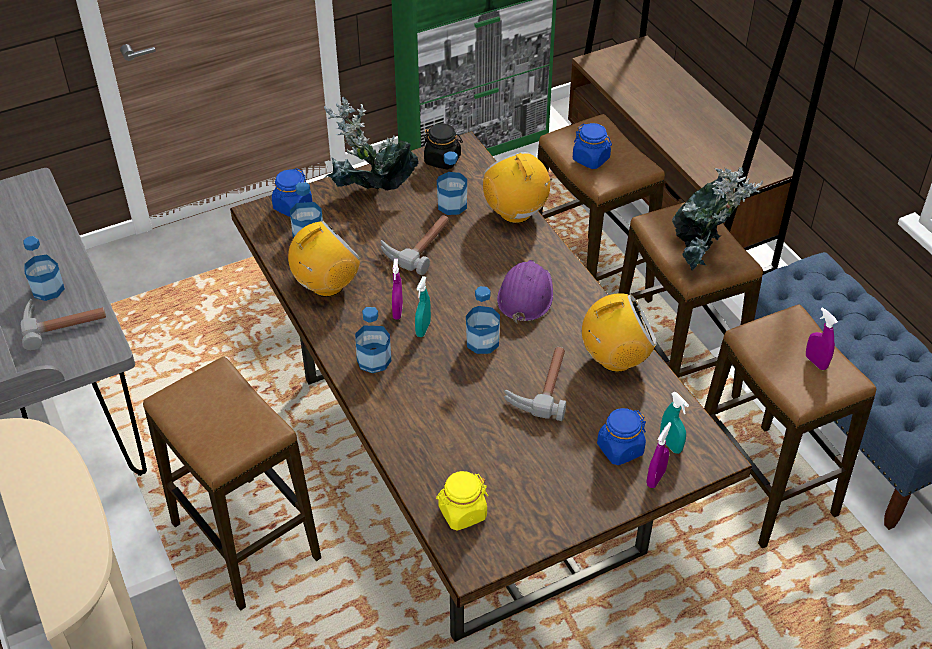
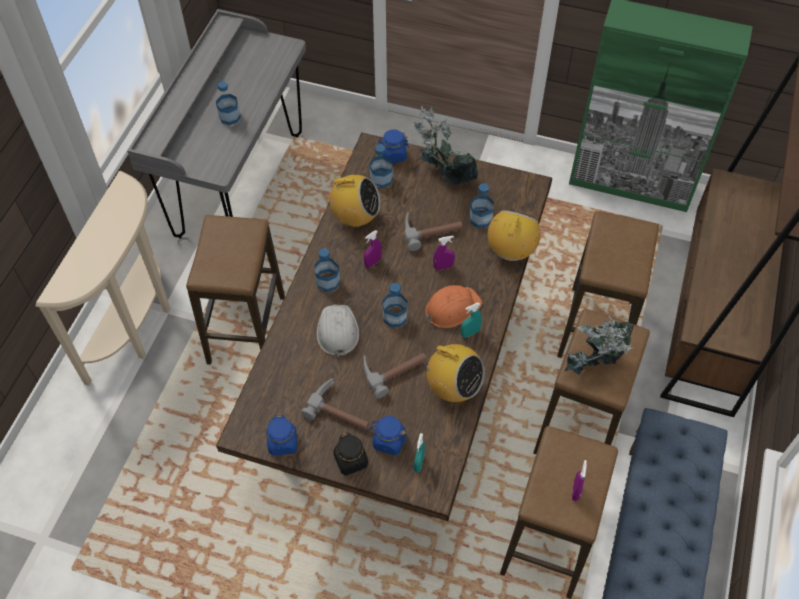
camera: 45 degrees right, 10 degrees up
hammer [21,299,106,351] -> hammer moved to [301,378,369,430]
turquoise spray bottle [415,276,431,337] -> turquoise spray bottle moved to [461,303,482,338]
black jar [423,124,463,170] -> black jar moved to [333,433,368,475]
yellow jar [436,471,488,531] -> none
purple hard hat [497,260,553,324] -> orange hard hat [426,285,482,328]
blue jar [573,123,612,169] -> blue jar moved to [267,414,297,455]
purple spray bottle [647,422,671,488] -> purple spray bottle moved to [433,236,455,270]
none -> white hard hat [316,304,359,358]

